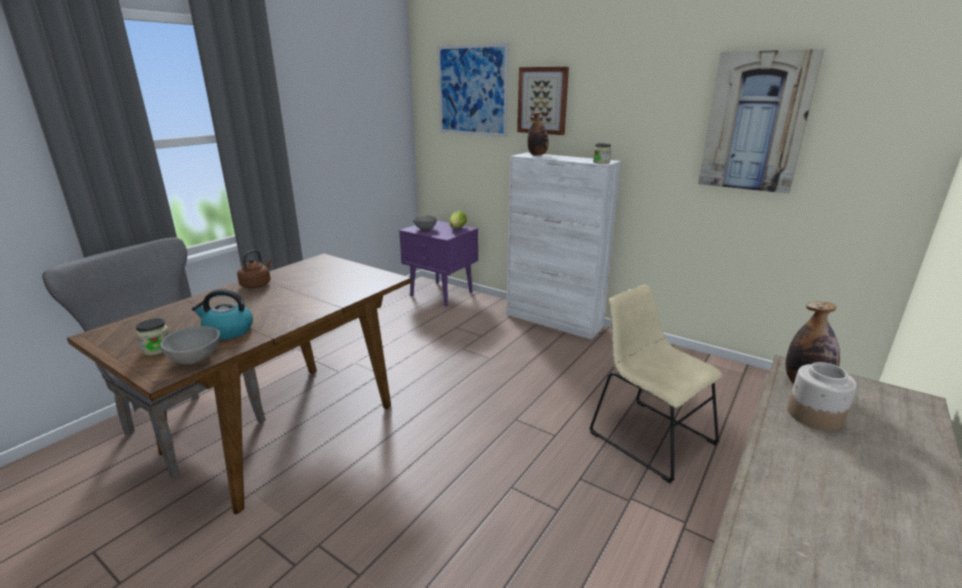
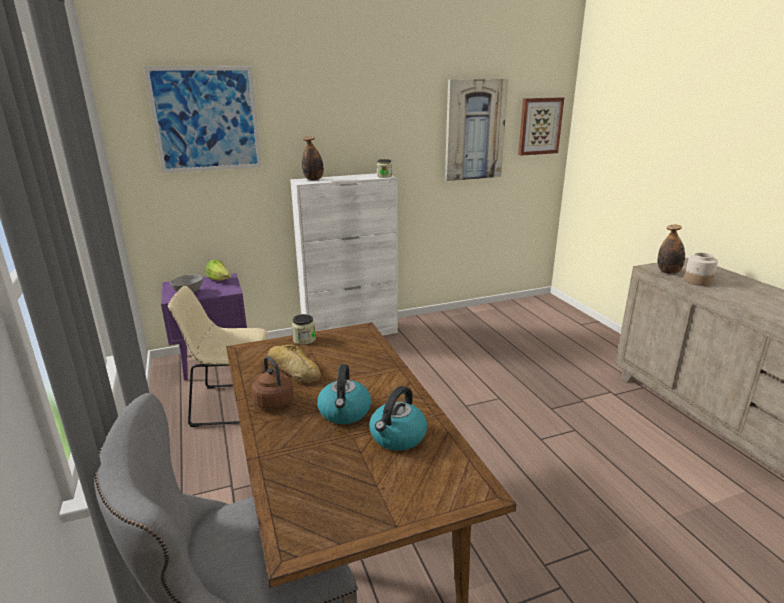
camera: 55 degrees left, 0 degrees up
jar [136,318,169,355] -> jar moved to [292,314,316,345]
grey bowl [160,326,220,364] -> none
picture [517,67,569,135] -> picture moved to [518,97,564,156]
beige chair [589,284,722,484] -> beige chair moved to [168,286,268,427]
none -> bread [267,345,321,384]
none -> kettle [317,364,371,424]

